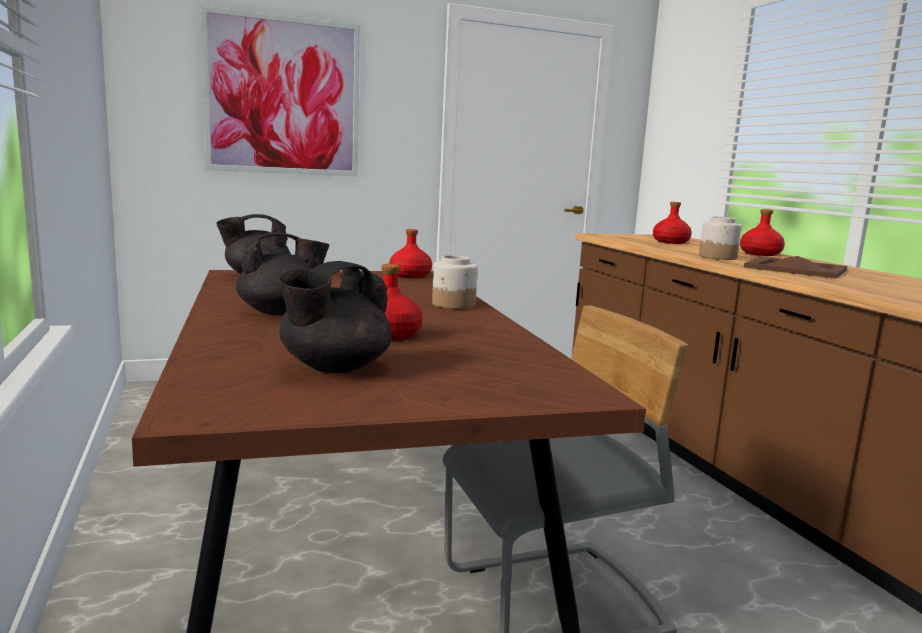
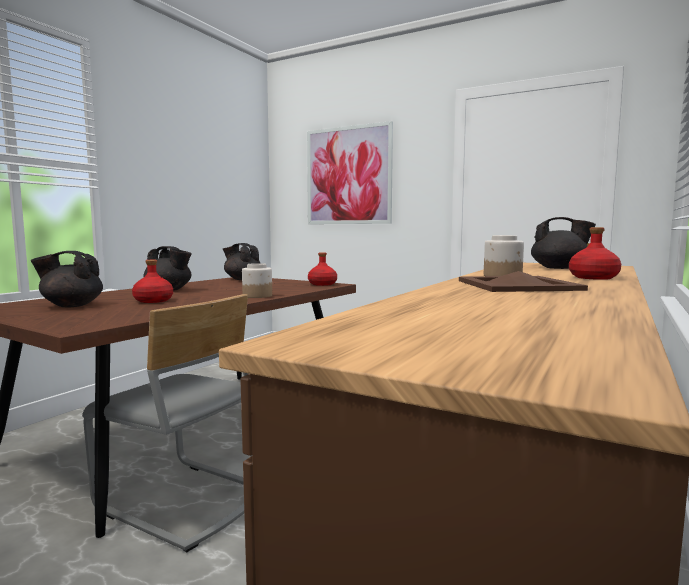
camera: 50 degrees right, 5 degrees down
red bottle [653,202,692,244] -> black teapot [531,217,596,269]

